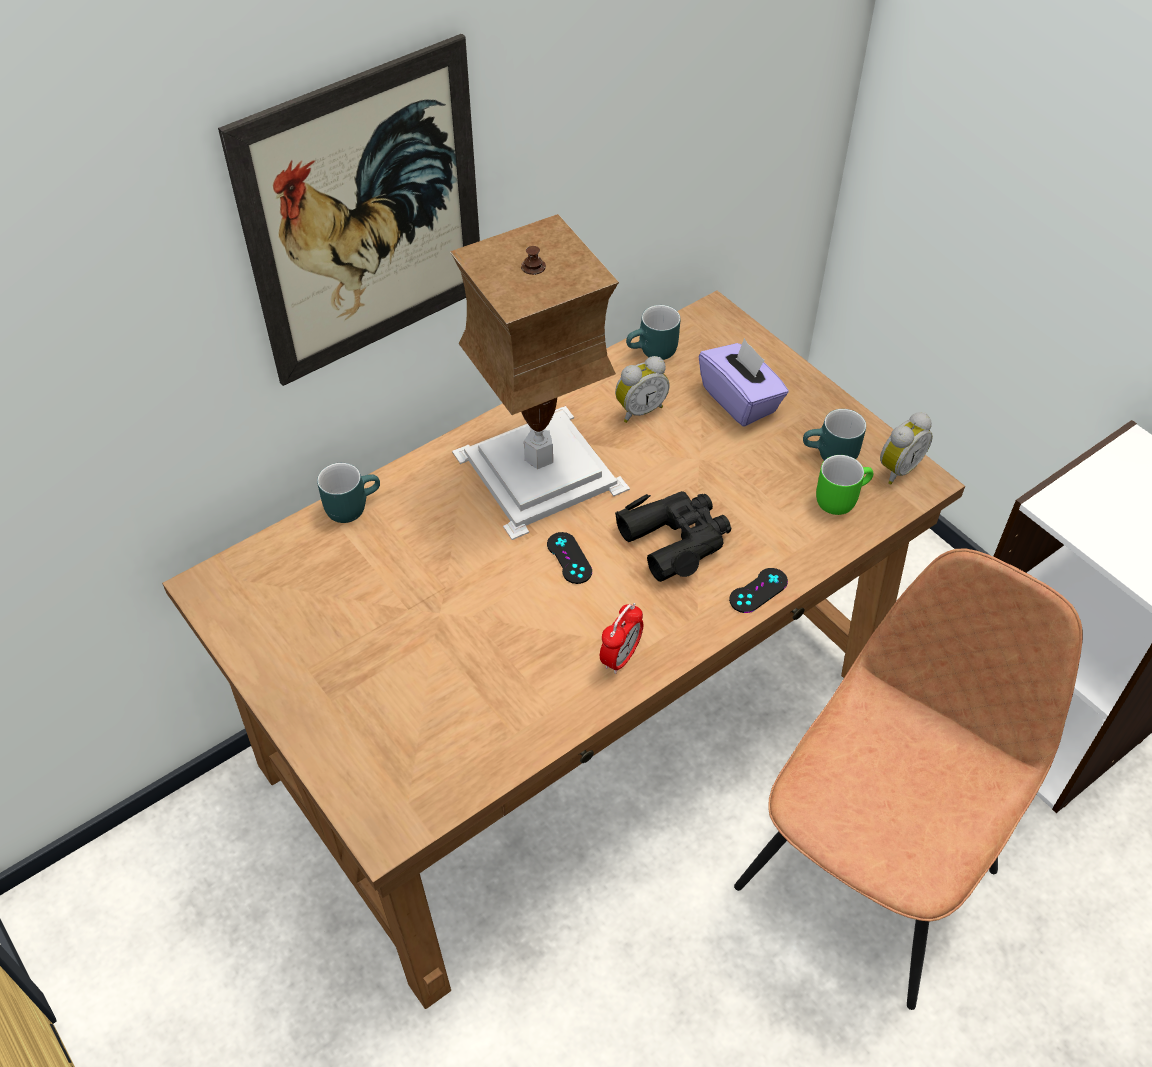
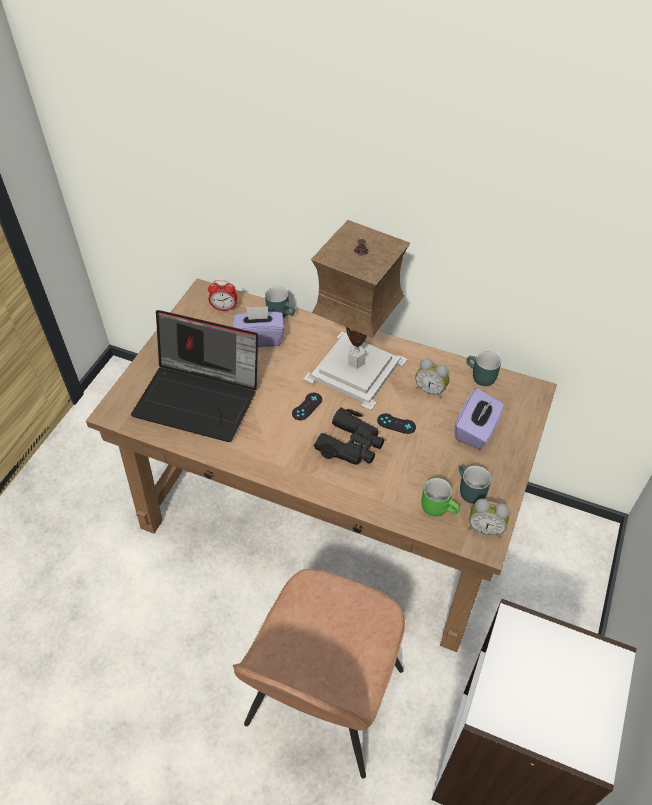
camera: 60 degrees right, 0 degrees up
picture [218,33,480,386] -> none
alarm clock [600,603,643,674] -> alarm clock moved to [208,280,237,311]
black game controller [729,568,788,613] -> black game controller moved to [377,413,416,434]
brown chair [734,548,1083,1010] -> brown chair turned 105 degrees clockwise [233,569,405,779]
none -> laptop [131,310,258,442]
none -> purple tissue box [233,306,284,347]

